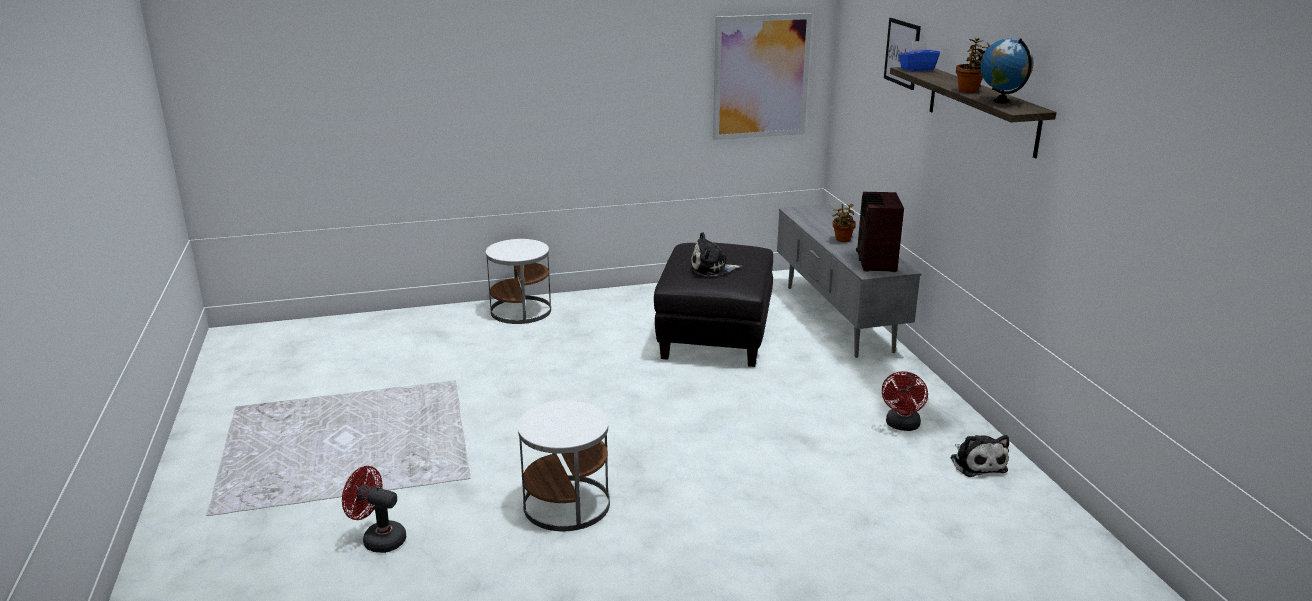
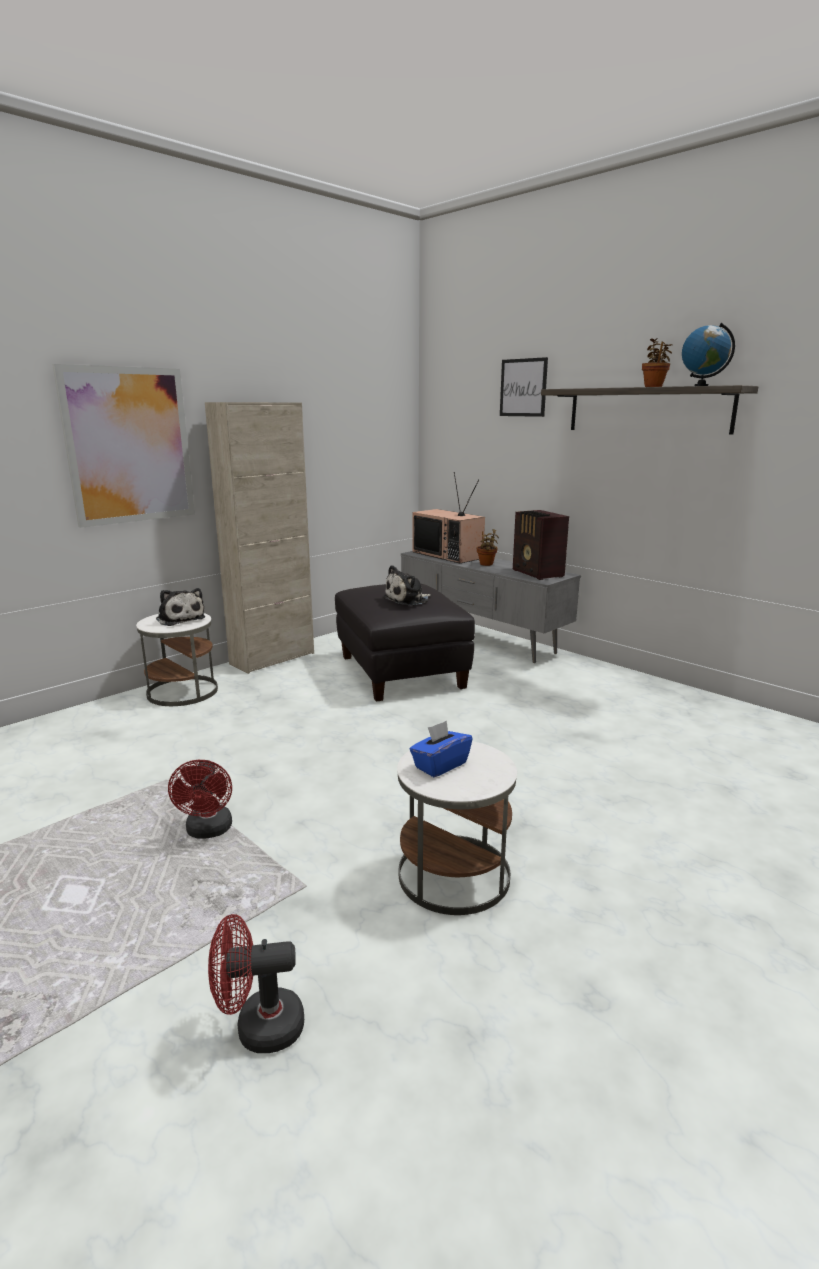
camera: 30 degrees left, 5 degrees down
picture [713,13,812,140] -> picture moved to [52,364,195,528]
red fan [882,371,928,431] -> red fan moved to [168,760,232,838]
blue tissue box [899,41,940,71] -> blue tissue box moved to [409,720,473,777]
plush toy [950,435,1009,477] -> plush toy moved to [156,588,205,626]
none -> beige cabinet [205,402,314,674]
none -> television [412,472,485,563]

